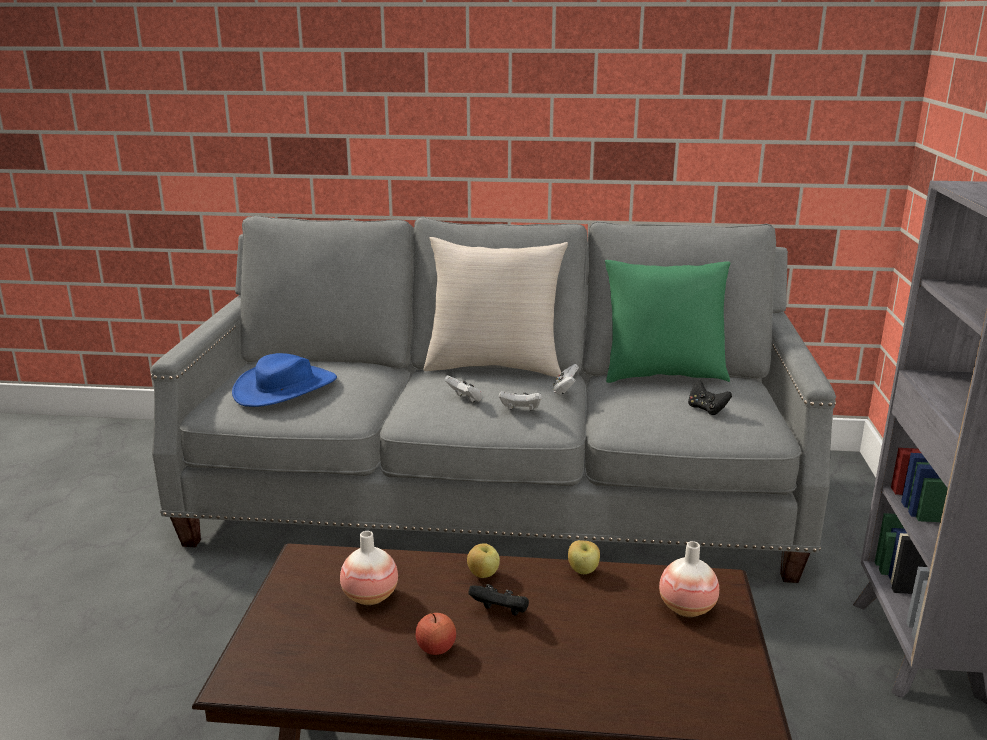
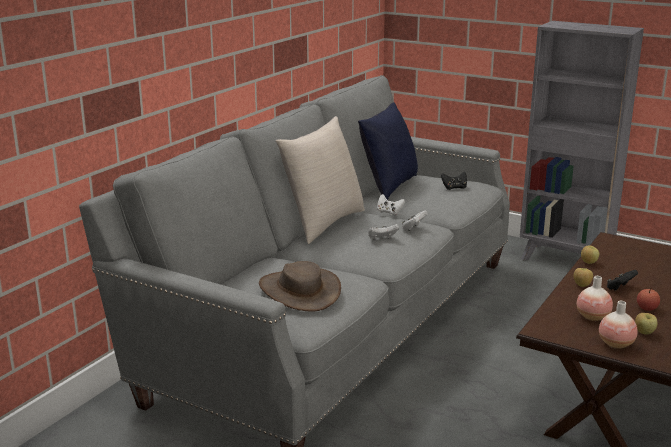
camera: 65 degrees left, 0 degrees up
blue hat [232,353,337,407] -> brown hat [259,261,341,312]
green pillow [605,260,730,383] -> blue pillow [358,103,418,200]
vase [659,541,719,617] -> vase moved to [599,301,638,349]
none -> apple [635,313,658,335]

